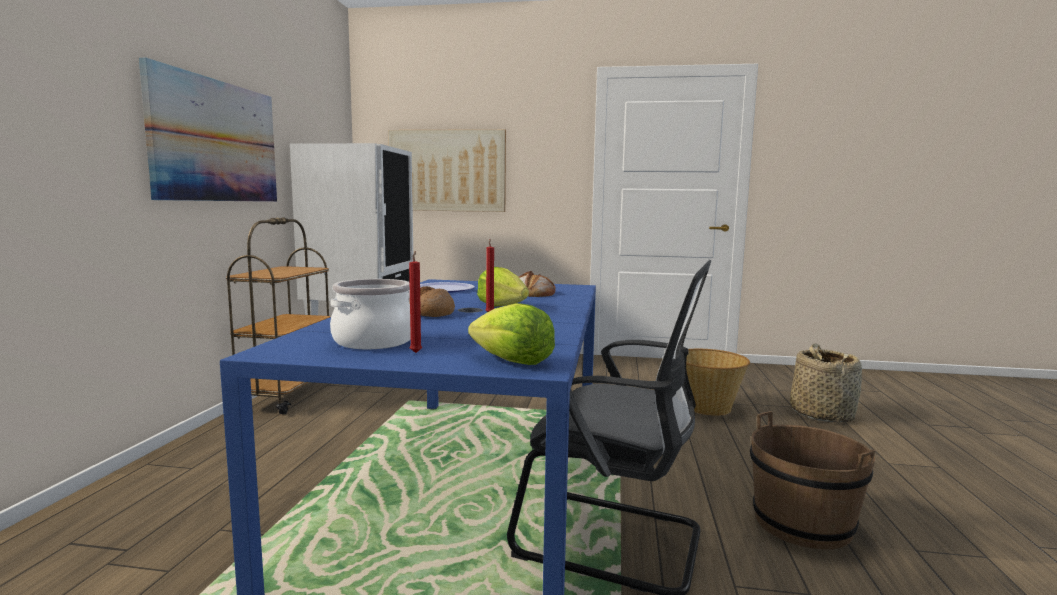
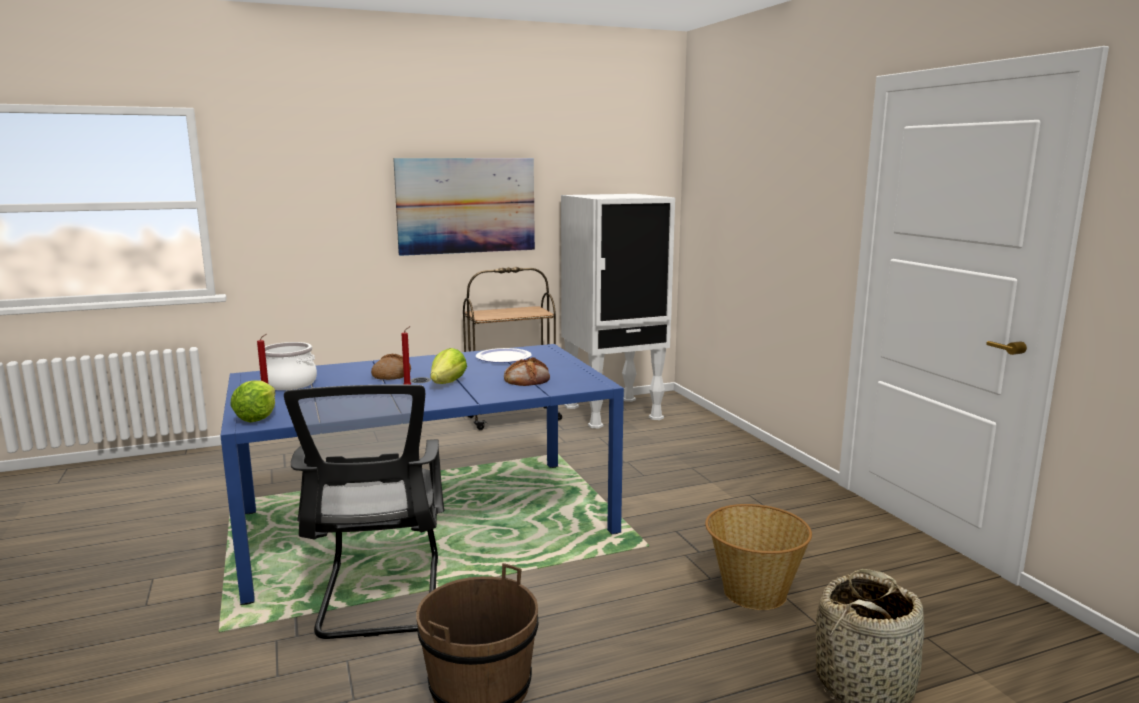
camera: 60 degrees right, 5 degrees up
picture [388,129,506,212] -> none

